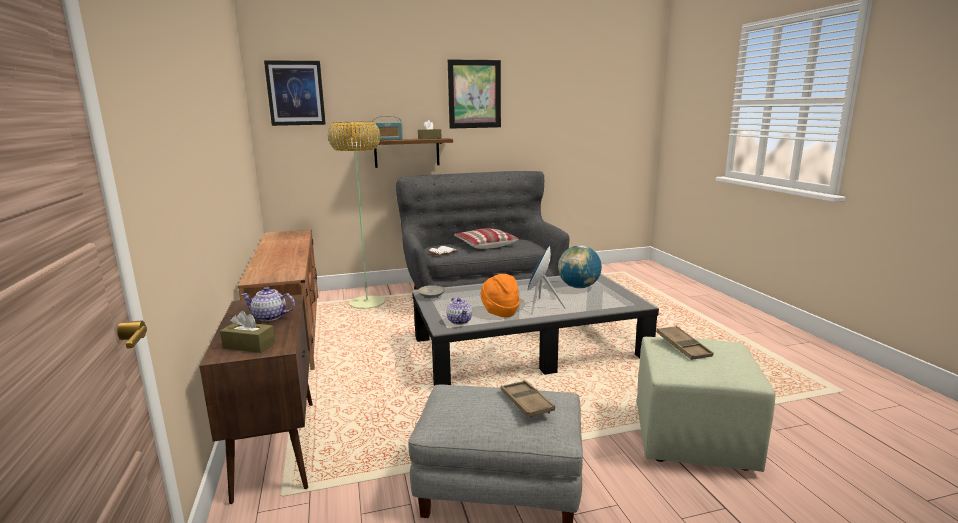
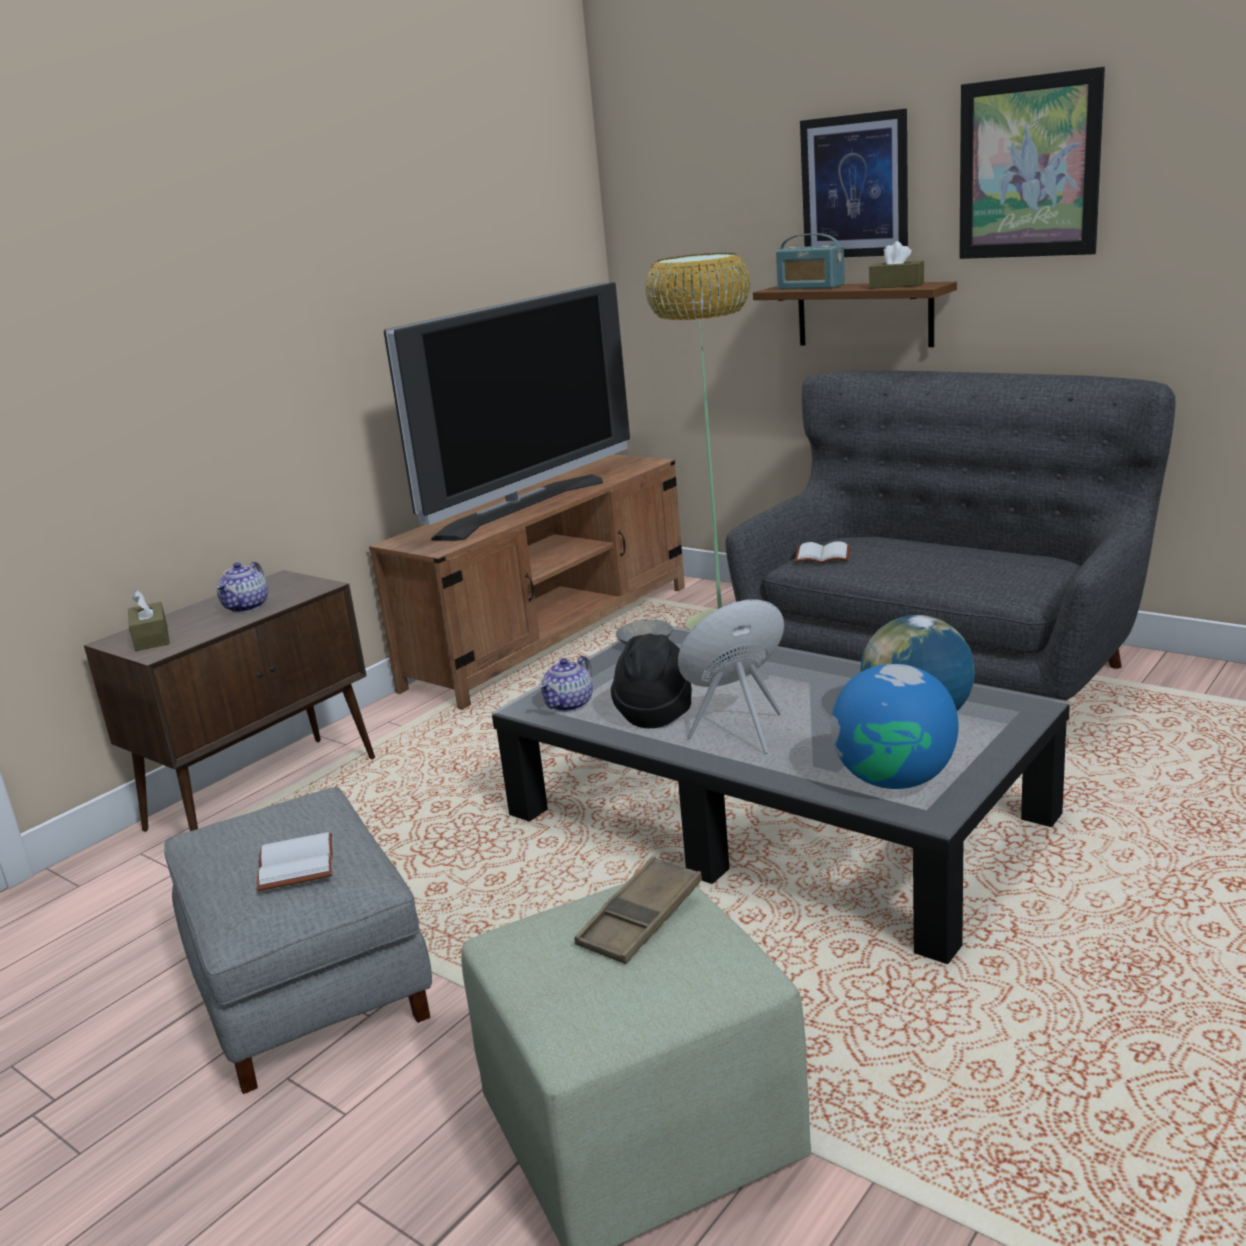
camera: 55 degrees right, 5 degrees up
teapot [241,287,295,321] -> teapot turned 135 degrees counterclockwise [216,562,268,613]
picture [264,60,326,126] -> picture moved to [800,109,908,257]
pillow [454,228,519,249] -> none
orange hat [480,274,520,317] -> black hat [611,634,692,728]
brown tray [501,380,555,418] -> white book [257,832,333,891]
none -> television [384,282,630,541]
none -> globe [831,664,959,789]

